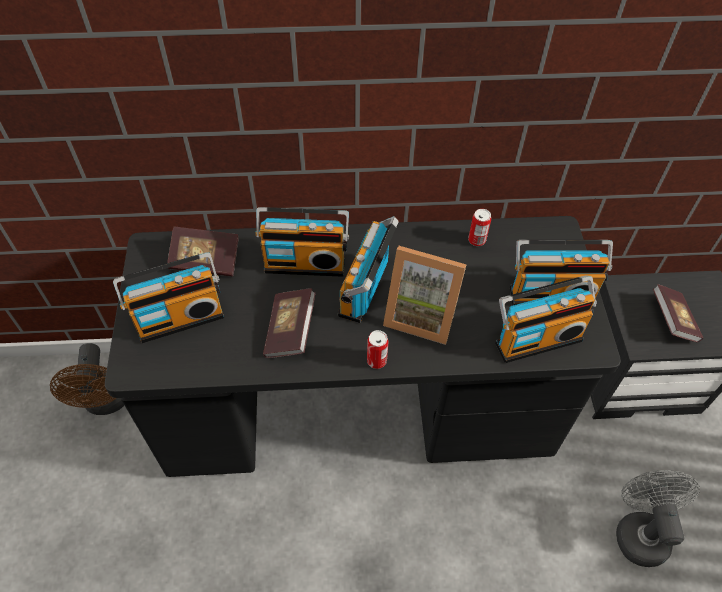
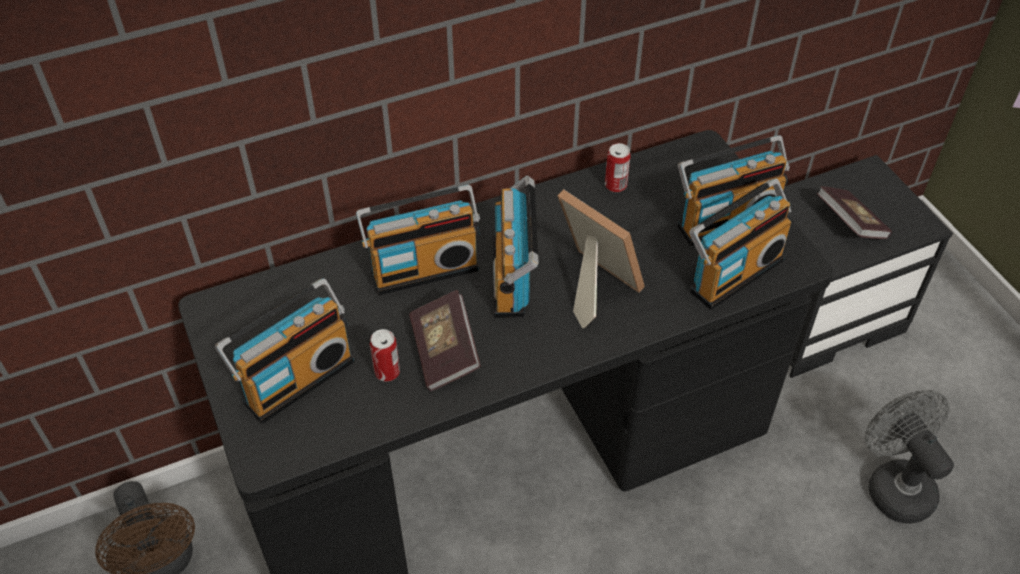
camera: 20 degrees left, 5 degrees down
book [167,227,239,277] -> none
can [367,330,389,369] -> can moved to [370,329,400,382]
picture frame [383,246,467,345] -> picture frame turned 135 degrees counterclockwise [558,189,645,329]

